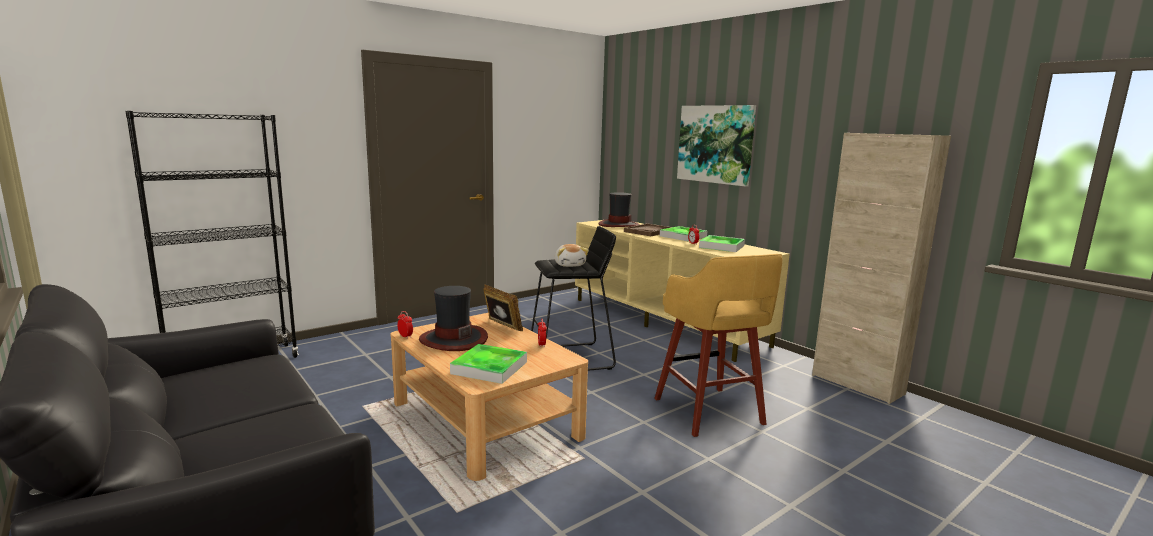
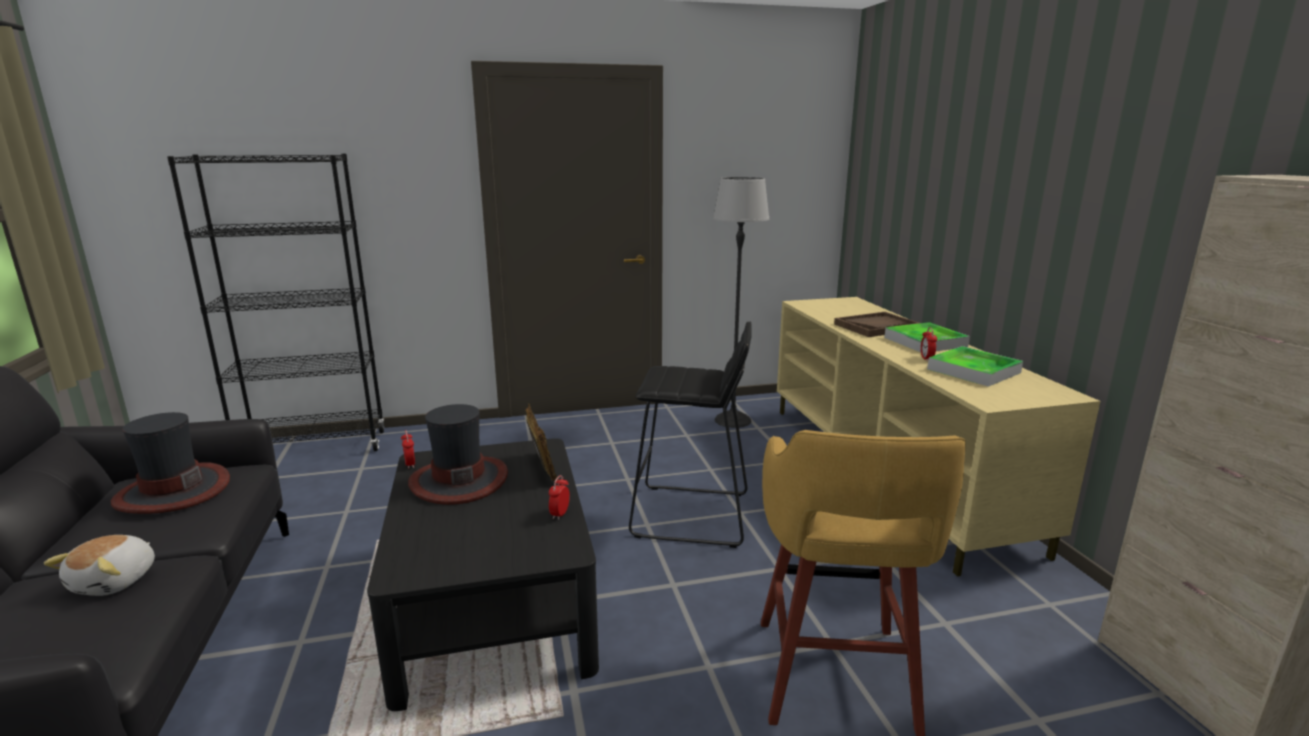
camera: 25 degrees right, 5 degrees up
beige coffee table [391,313,588,481] -> black coffee table [367,438,599,711]
tray [450,344,527,384] -> none
plush toy [555,244,589,267] -> plush toy moved to [44,535,155,596]
hat [599,192,640,227] -> hat moved to [111,412,230,514]
picture [677,105,756,187] -> none
none -> floor lamp [713,177,769,428]

